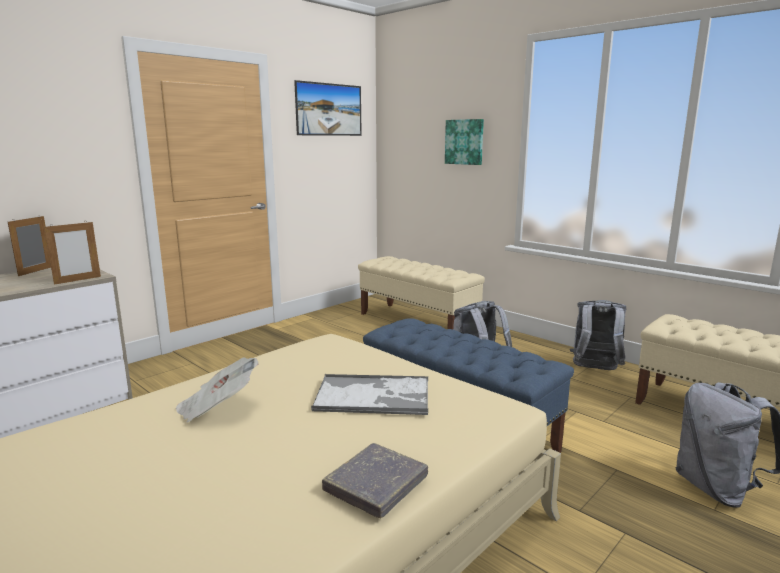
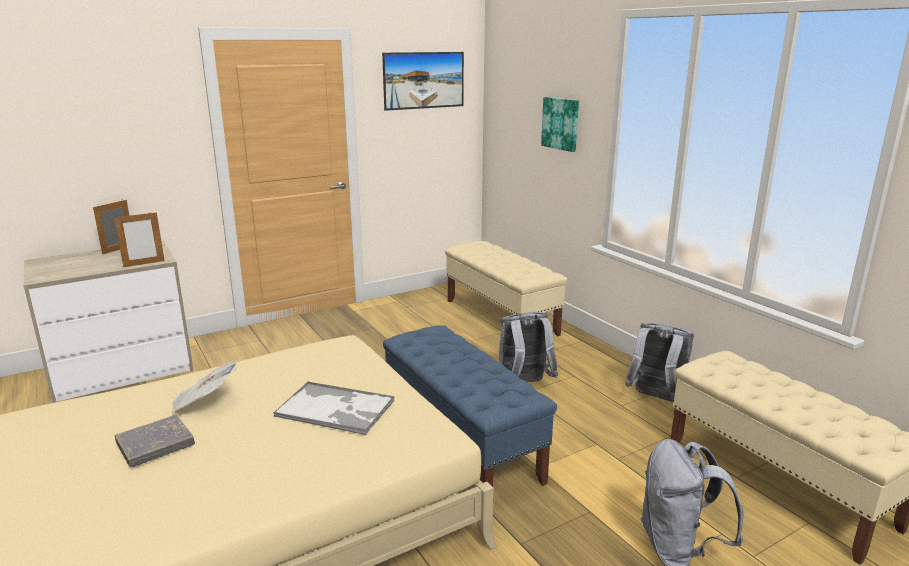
camera: 15 degrees right, 5 degrees up
grey book [322,443,428,519] -> grey book moved to [114,415,195,467]

